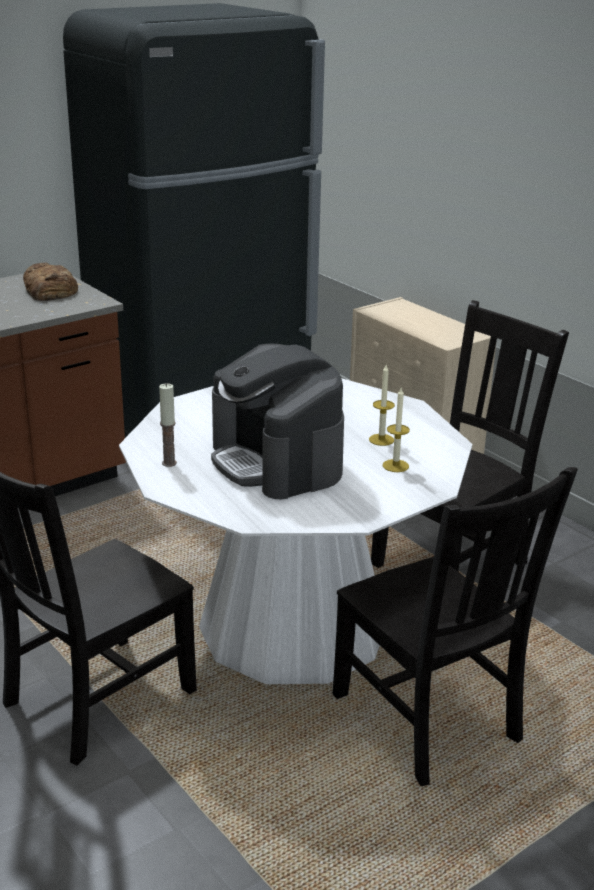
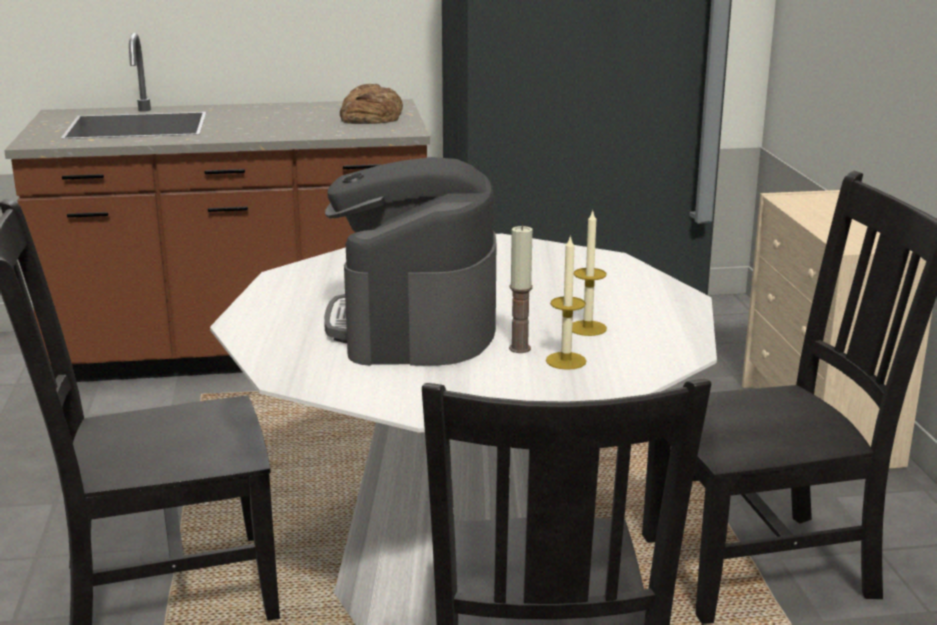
camera: 30 degrees right, 5 degrees down
candle [159,383,177,467] -> candle moved to [509,225,533,353]

